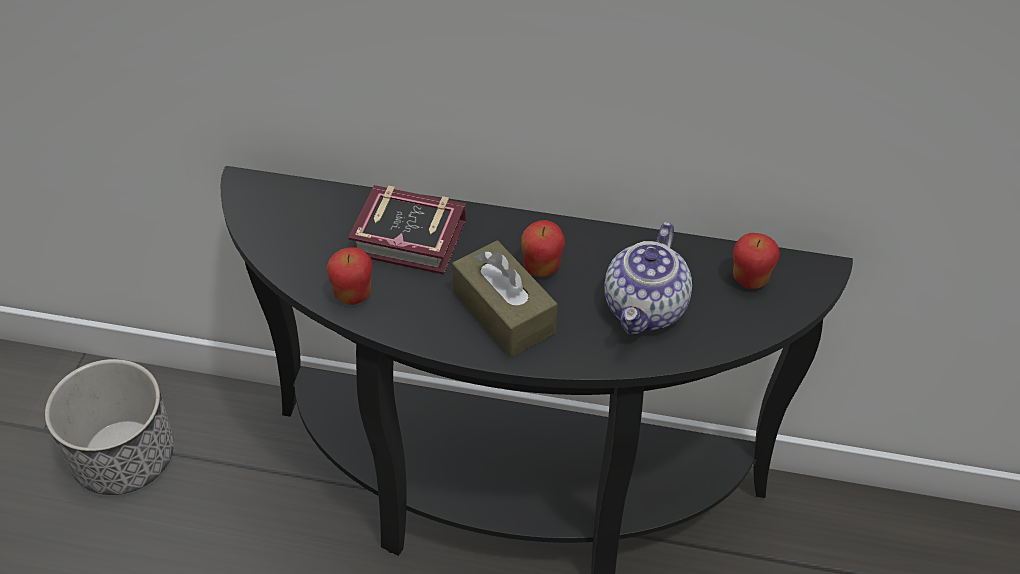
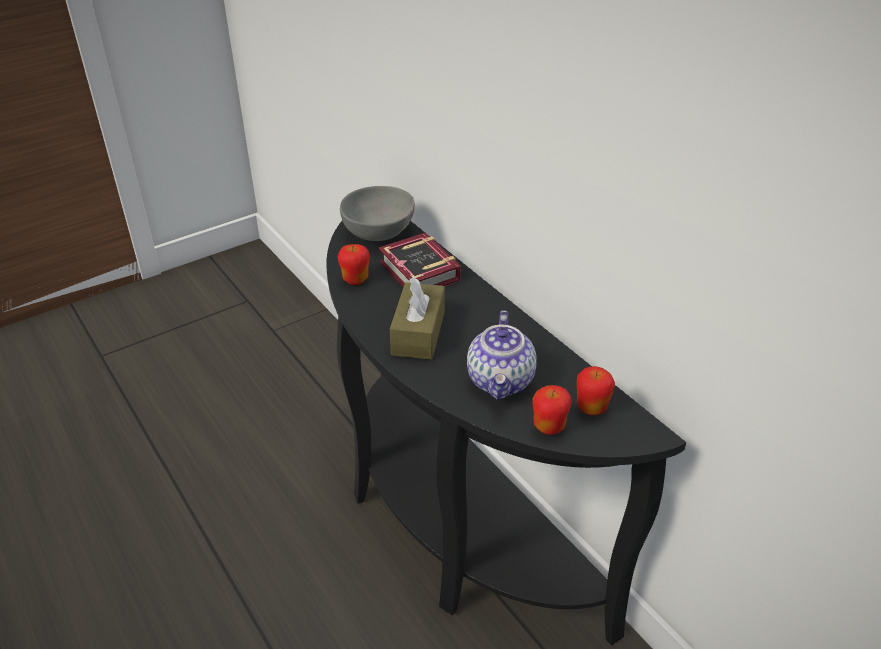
camera: 45 degrees right, 10 degrees down
planter [45,359,174,495] -> none
apple [521,220,565,277] -> apple moved to [532,385,572,435]
teapot [604,222,692,334] -> teapot turned 60 degrees counterclockwise [467,310,537,400]
none -> grey bowl [340,186,415,241]

